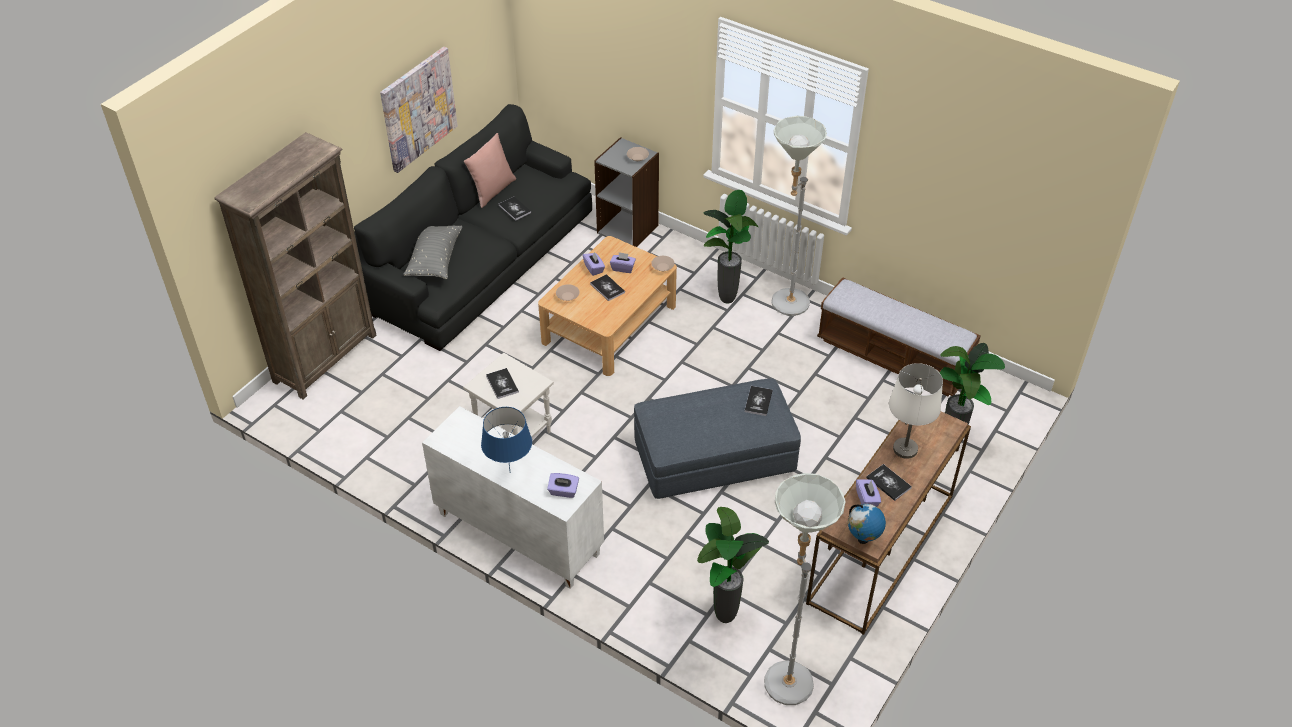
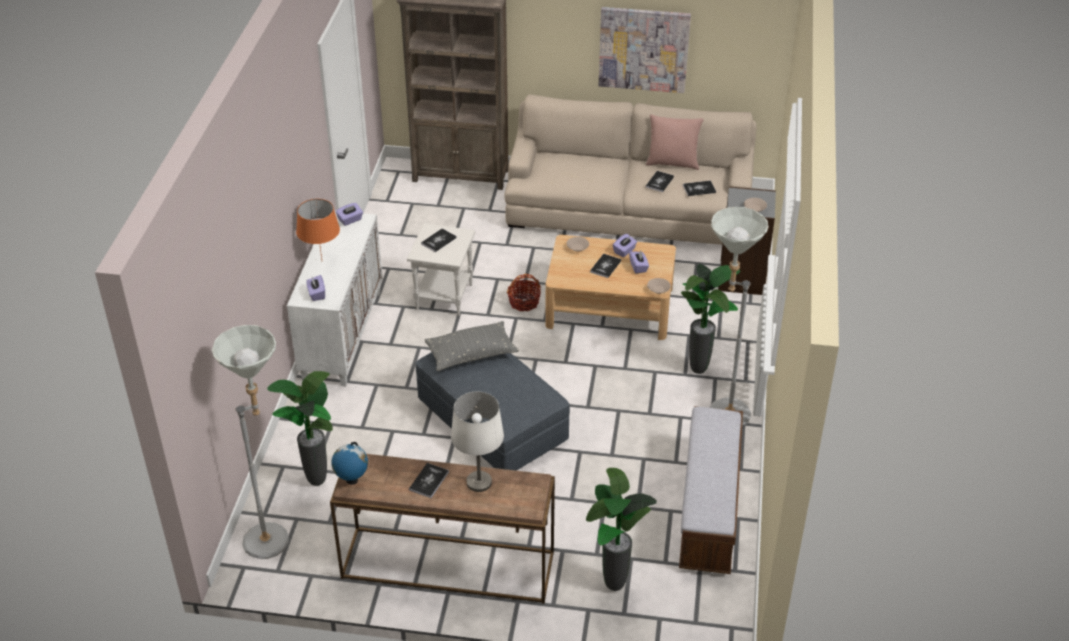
camera: 65 degrees right, 5 degrees down
black sofa [354,104,592,351] -> beige sofa [504,94,757,245]
grey pillow [403,226,462,279] -> grey pillow moved to [425,321,519,371]
blue table lamp [481,407,532,470] -> orange table lamp [296,199,340,259]
book [745,386,773,416] -> book moved to [683,180,716,196]
purple tissue box [856,479,881,507] -> purple tissue box moved to [336,203,363,226]
none -> basket [507,274,541,311]

